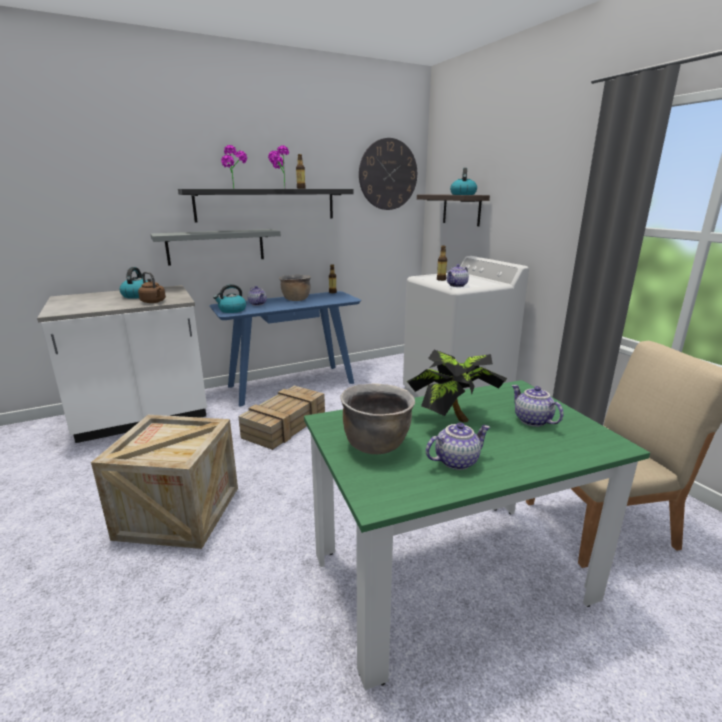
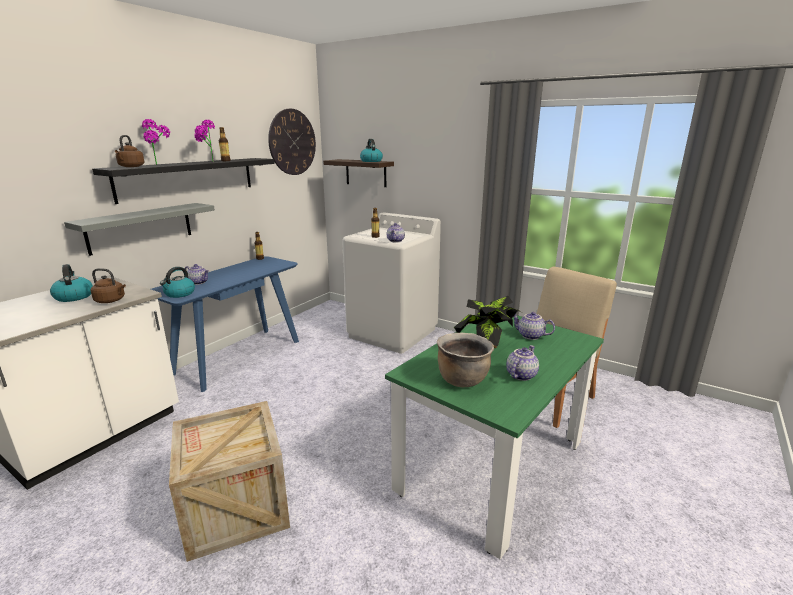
camera: 30 degrees left, 0 degrees up
crate [238,386,325,450] -> none
brown cooking pot [279,275,311,301] -> none
none -> brown kettle [115,135,144,167]

